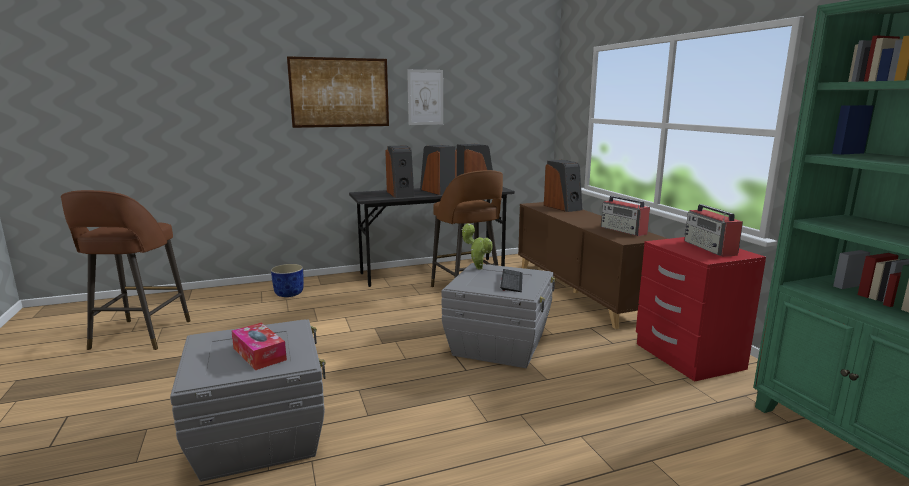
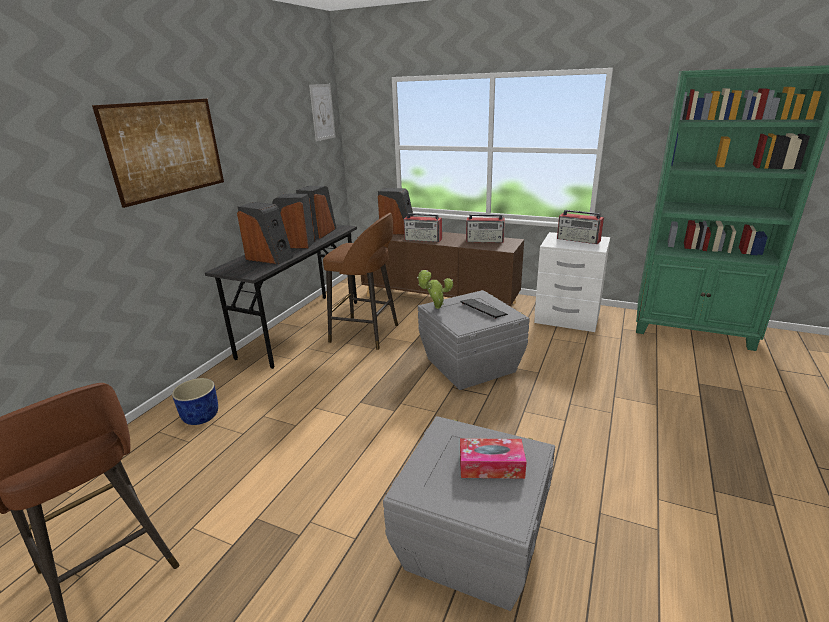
camera: 45 degrees left, 10 degrees up
picture [407,69,443,125] -> picture moved to [309,84,336,141]
red nightstand [636,237,766,382] -> white nightstand [534,232,610,332]
none -> radio [404,213,442,242]

